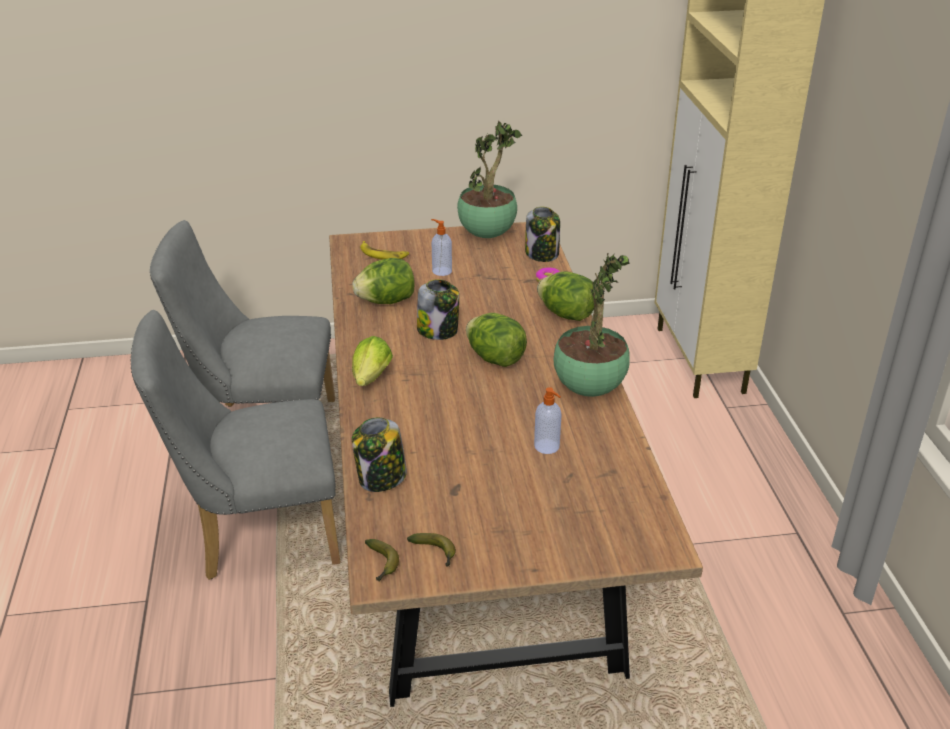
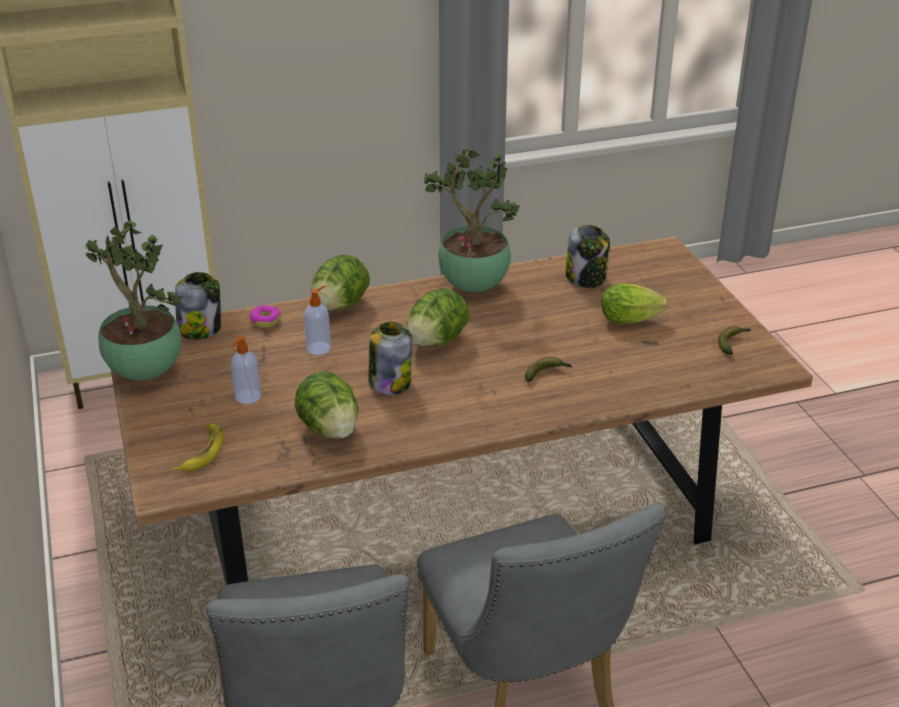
camera: 100 degrees left, 0 degrees up
lettuce [352,336,393,386] -> lettuce moved to [601,283,668,324]
jar [352,417,407,492] -> jar moved to [566,225,610,288]
banana [365,539,399,582] -> banana moved to [525,357,572,382]
soap dispenser [534,387,562,454] -> soap dispenser moved to [304,285,331,355]

